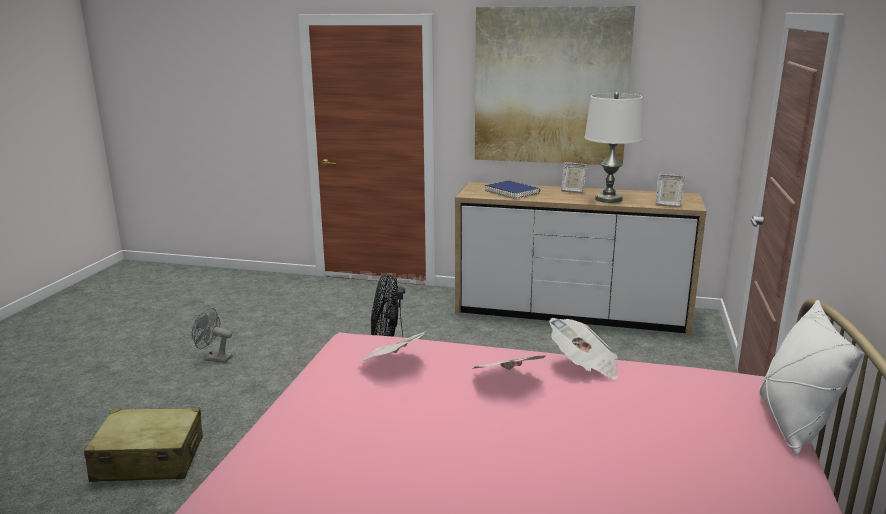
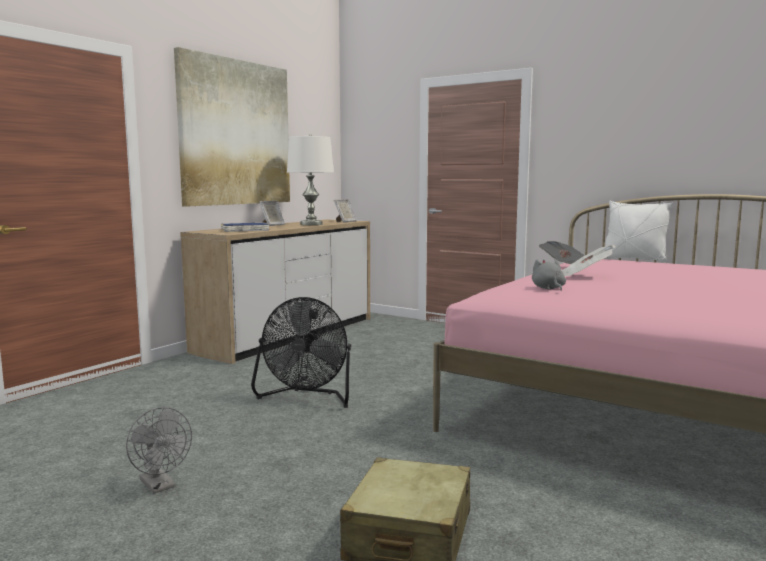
camera: 70 degrees left, 10 degrees down
grey fan [192,308,233,363] -> grey fan turned 75 degrees counterclockwise [126,407,192,494]
newspaper [356,331,426,363] -> grey plush toy [532,259,566,291]

